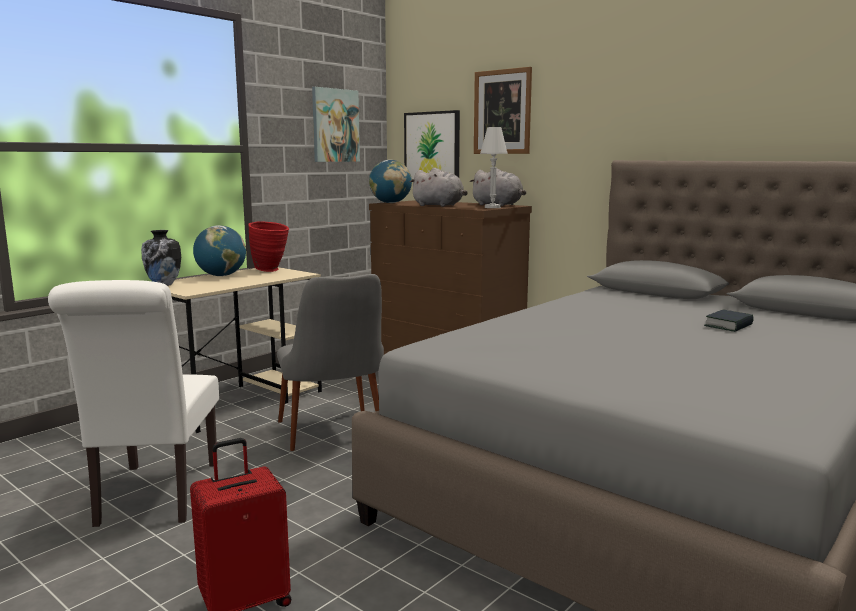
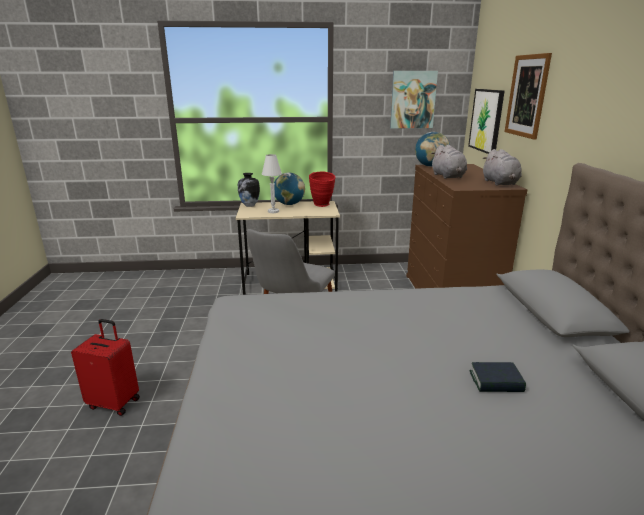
camera: 45 degrees right, 10 degrees up
white chair [48,280,219,527] -> none
white table lamp [480,127,508,208] -> white table lamp moved to [262,154,282,213]

